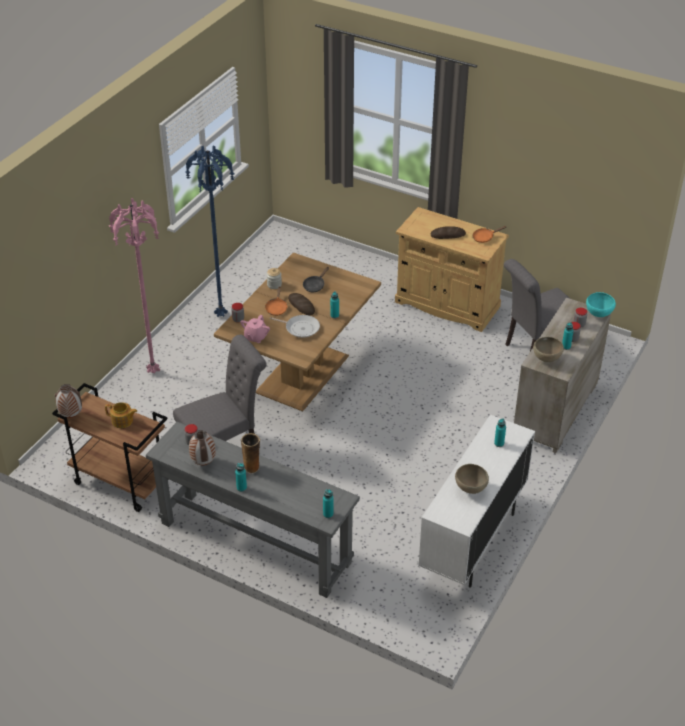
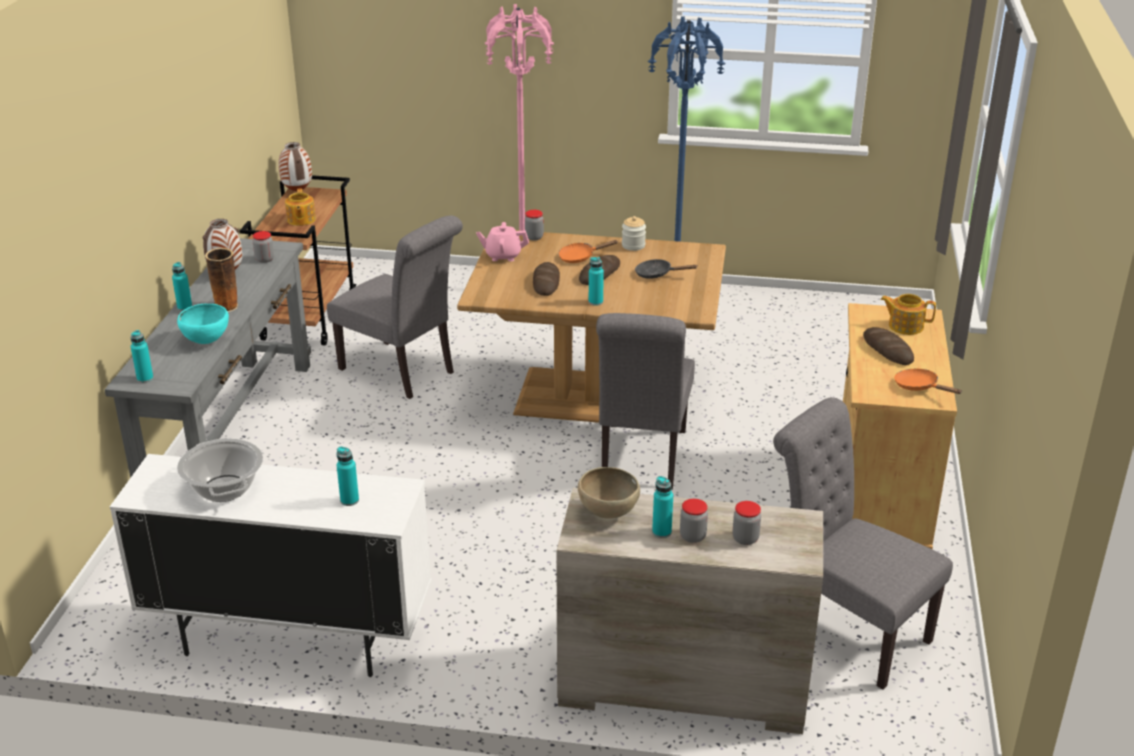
camera: 70 degrees right, 10 degrees down
frying pan [270,315,320,338] -> bread [533,262,560,296]
brown bowl [455,464,489,494] -> cooking pot [177,438,263,502]
turquoise bowl [586,292,616,317] -> turquoise bowl moved to [177,304,229,344]
none -> grey chair [596,313,695,490]
none -> teapot [880,294,936,335]

